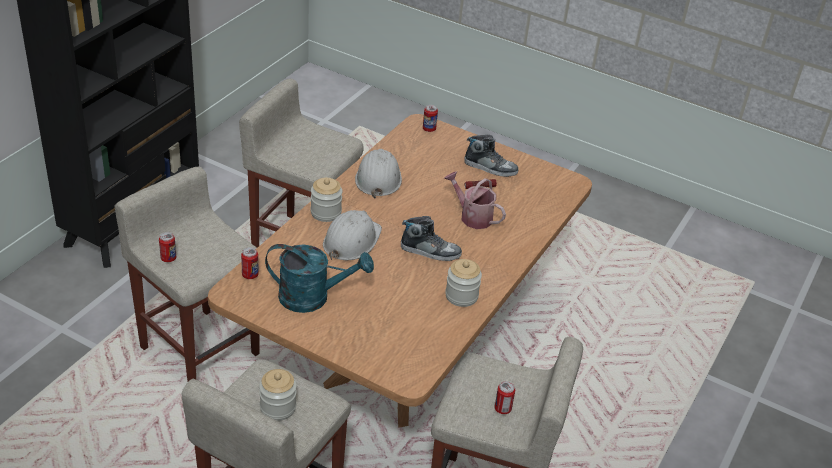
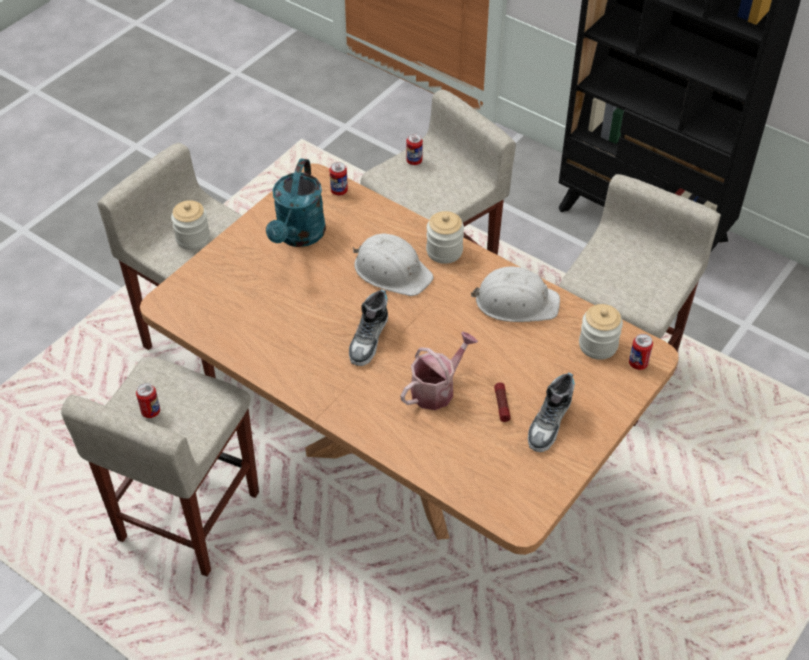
camera: 100 degrees right, 10 degrees up
jar [445,259,482,307] -> jar moved to [579,304,623,360]

